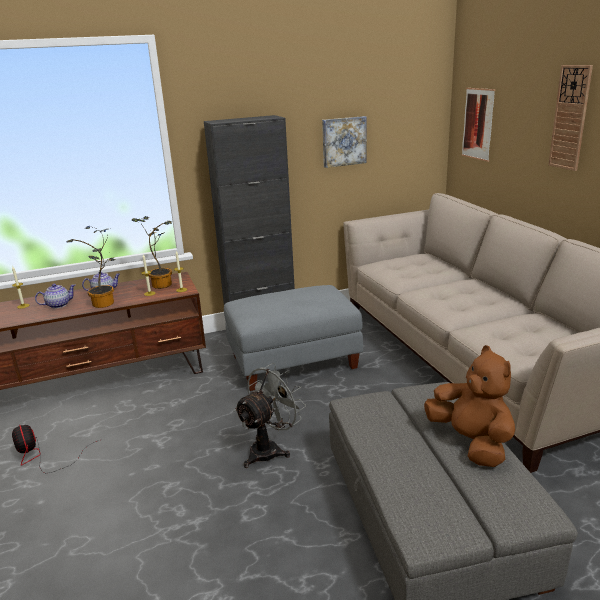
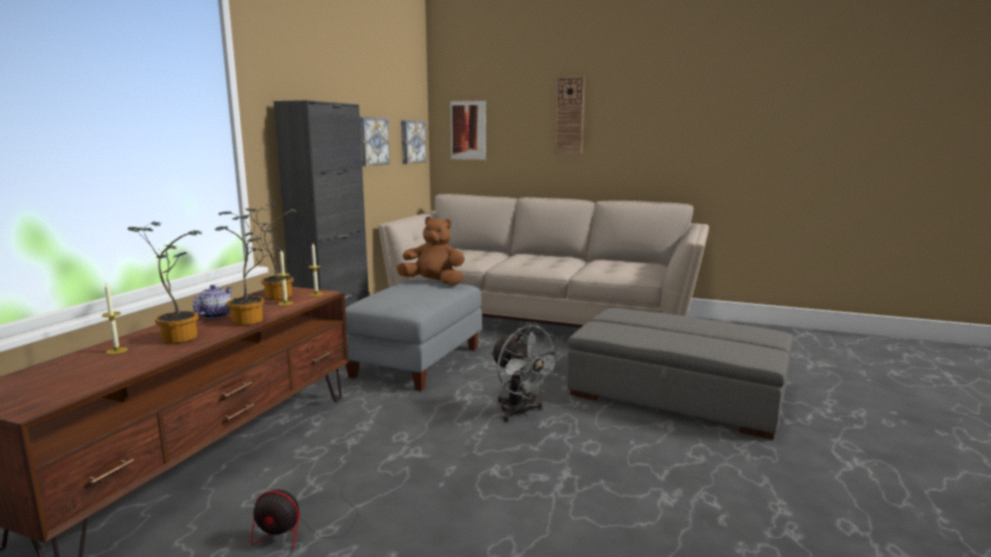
camera: 50 degrees left, 10 degrees down
teapot [35,284,75,309] -> potted plant [128,222,203,344]
grey fan [234,363,306,468] -> grey fan turned 150 degrees clockwise [490,325,563,422]
brown plush toy [424,345,515,467] -> brown plush toy moved to [396,216,465,285]
none -> picture [401,120,427,164]

